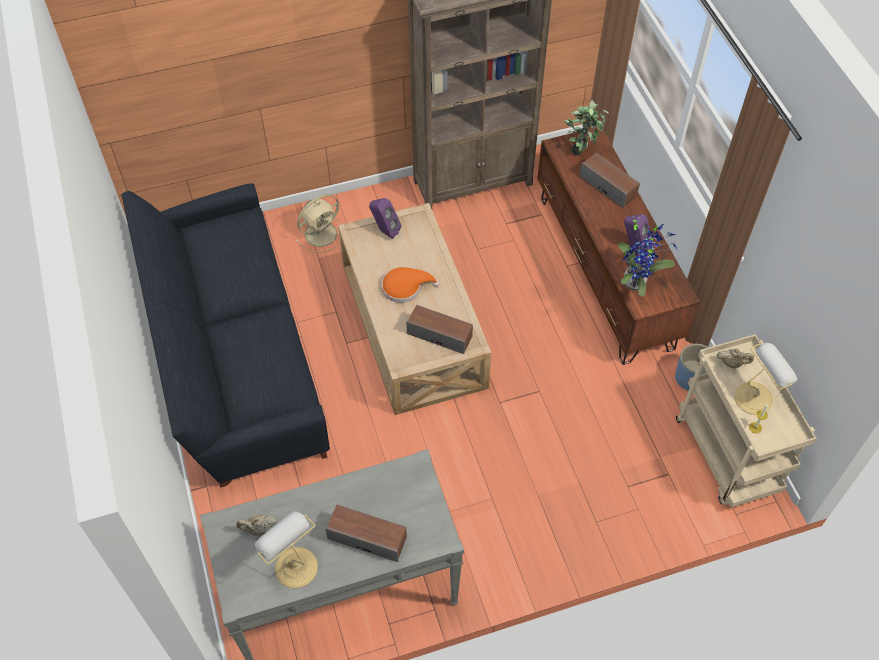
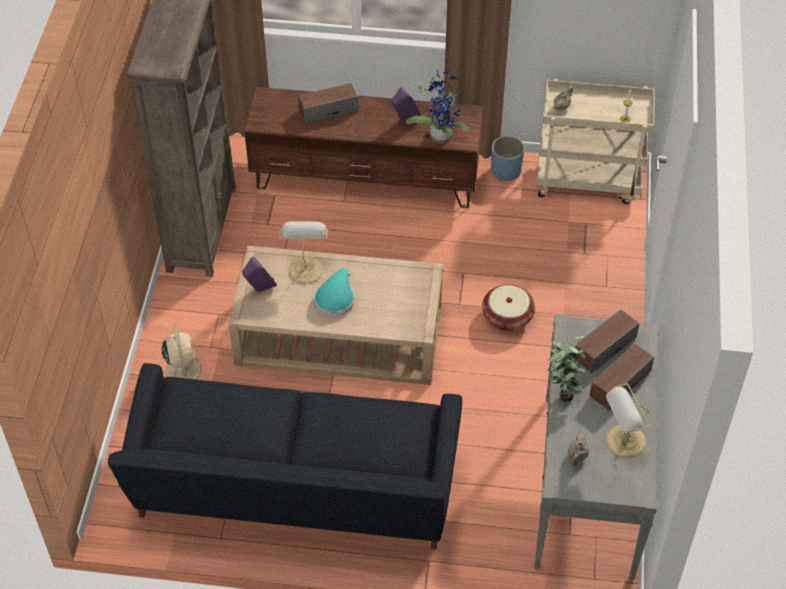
camera: 65 degrees left, 5 degrees down
orange hat [382,267,439,303] -> turquoise hat [315,268,354,316]
speaker [406,305,473,354] -> speaker moved to [575,309,640,373]
potted plant [564,100,609,156] -> potted plant moved to [547,336,587,402]
table lamp [734,343,797,415] -> table lamp moved to [279,221,328,284]
none -> basket [482,285,535,331]

